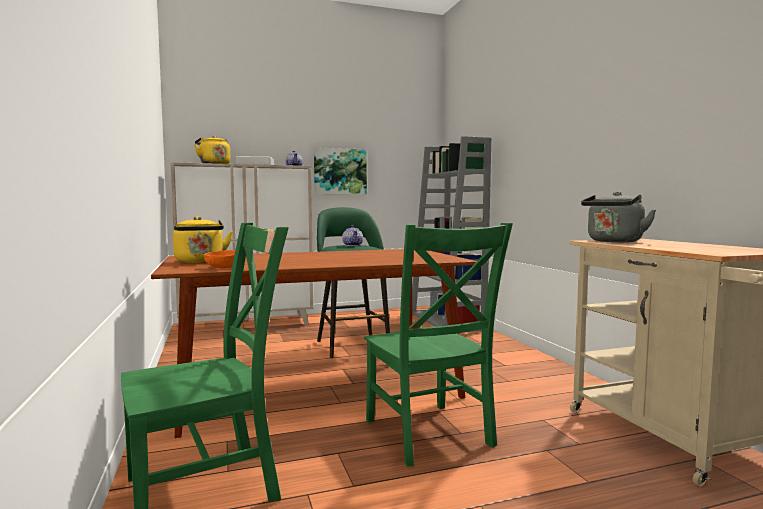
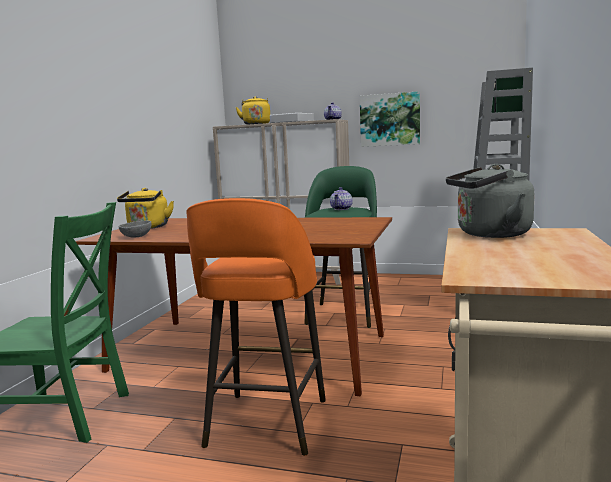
camera: 35 degrees right, 5 degrees up
orange bowl [203,250,235,268] -> grey bowl [119,221,151,238]
green chair [364,223,513,467] -> orange stool [186,198,326,456]

